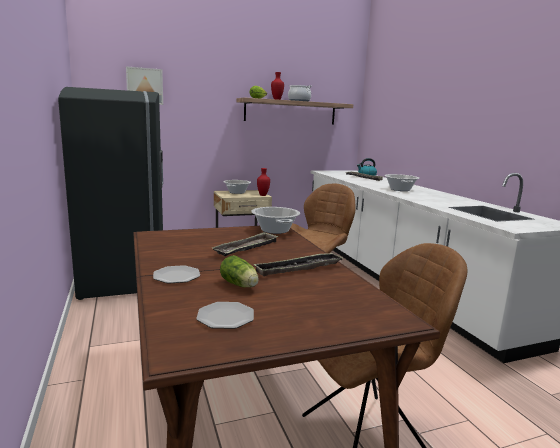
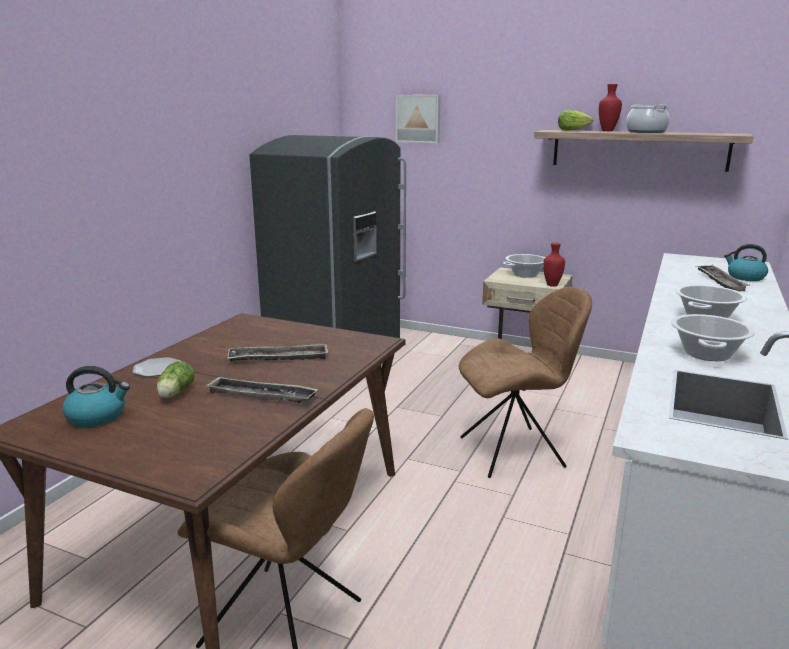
camera: 45 degrees right, 5 degrees up
plate [196,302,254,329] -> kettle [63,366,130,427]
cooking pot [251,207,300,234] -> cooking pot moved to [671,314,755,361]

